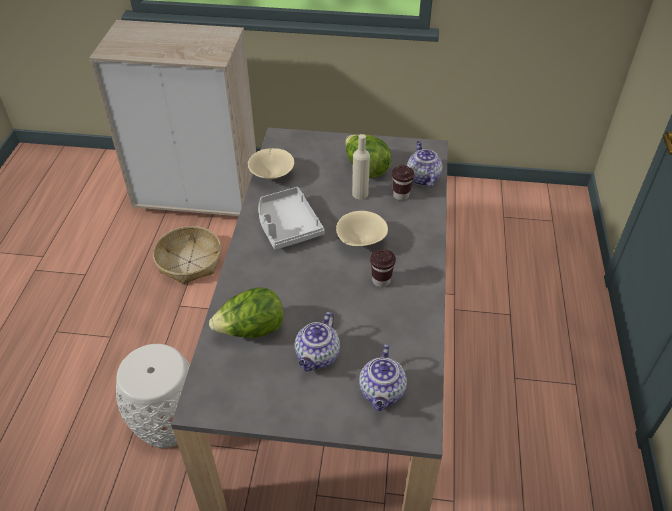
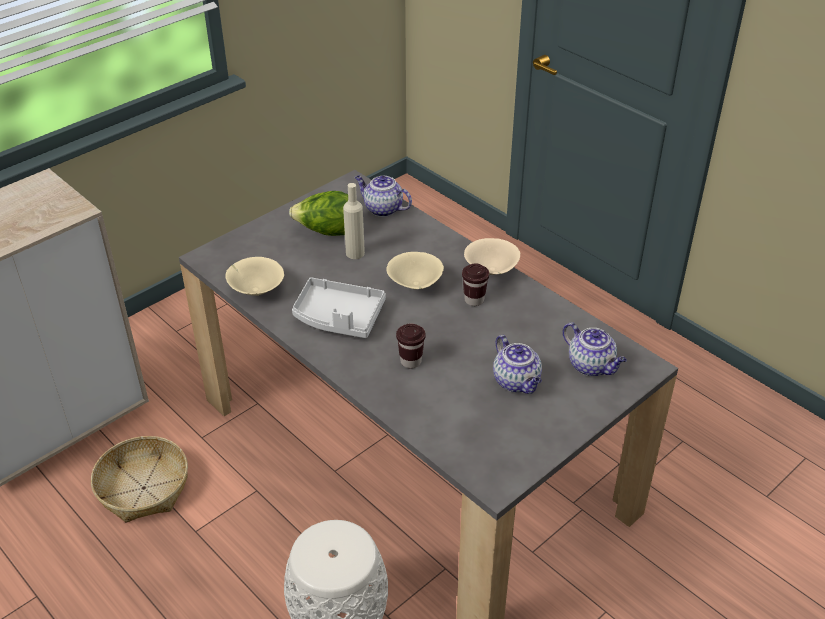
camera: 50 degrees left, 5 degrees down
lettuce [209,287,284,338] -> none
brown cup [392,165,414,200] -> brown cup moved to [396,323,426,368]
none -> beige bowl [464,238,520,275]

